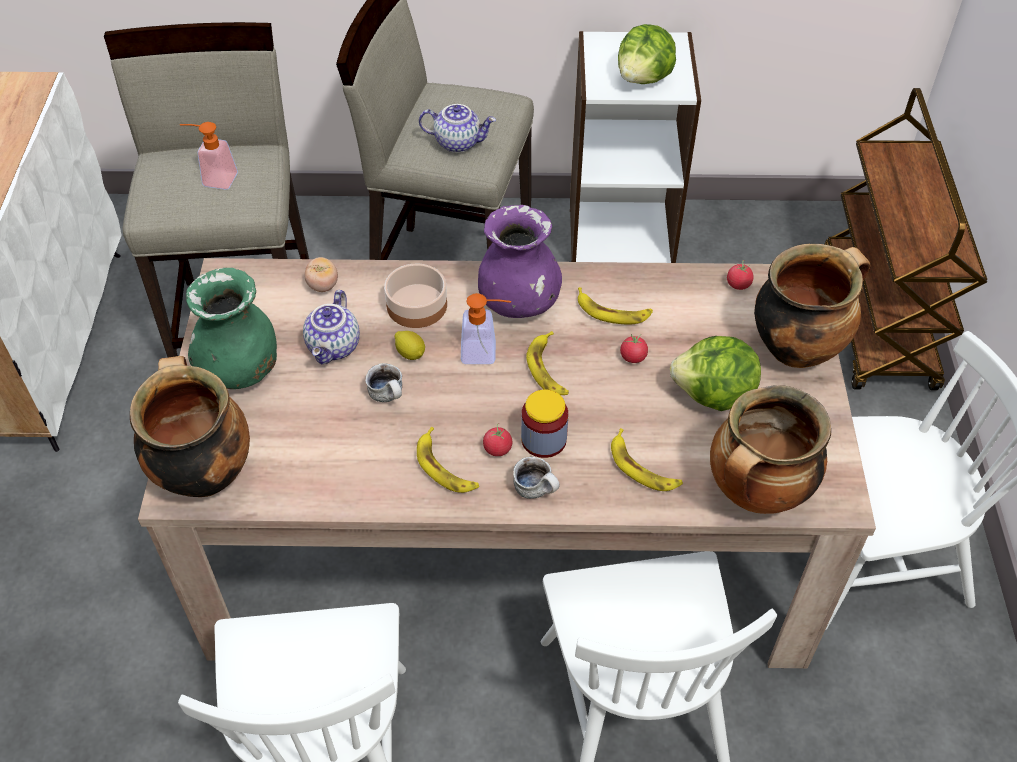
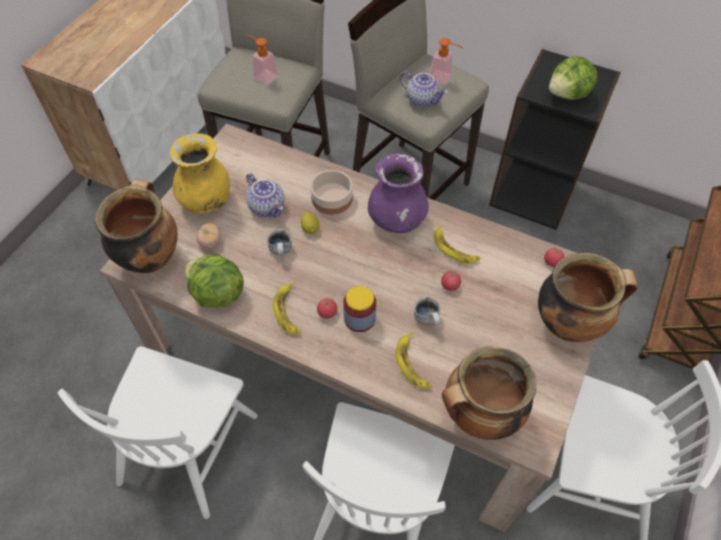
camera: 25 degrees right, 5 degrees up
green vase [186,268,277,389] -> yellow vase [170,133,230,214]
teapot [303,290,360,364] -> teapot turned 75 degrees counterclockwise [246,173,284,217]
tomato [304,257,338,292] -> tomato moved to [196,223,221,249]
soap dispenser [461,293,511,364] -> soap dispenser moved to [430,38,463,84]
mug [513,457,559,499] -> mug moved to [414,296,441,326]
banana [526,331,569,395] -> none
white bookcase [570,31,701,263] -> black bookcase [489,49,621,230]
lettuce [670,336,761,411] -> lettuce moved to [185,254,244,307]

